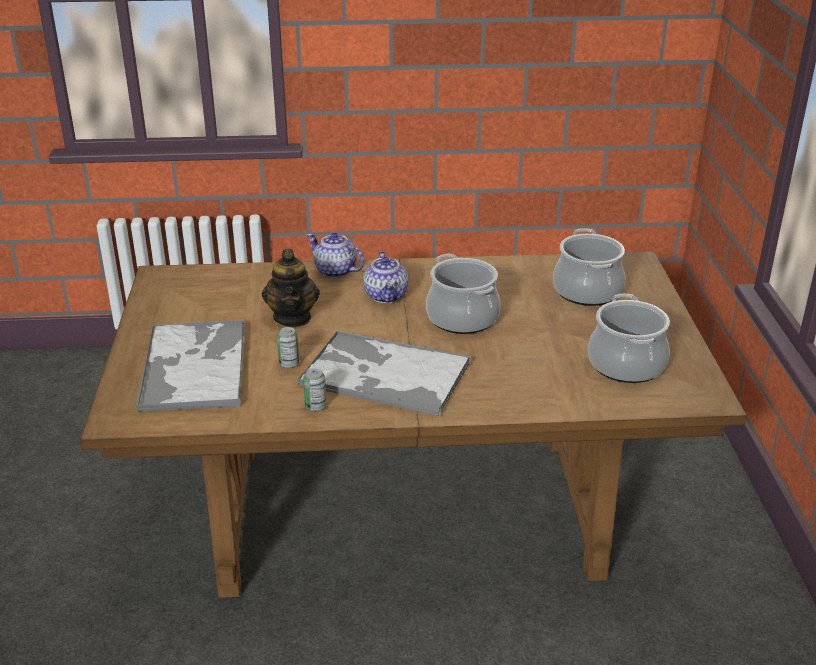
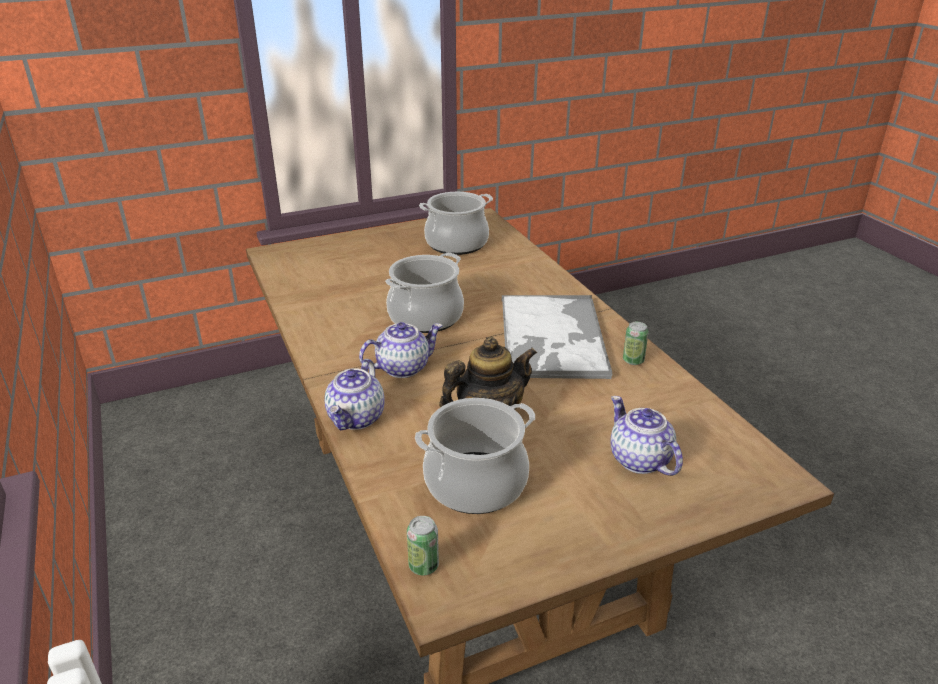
camera: 110 degrees left, 0 degrees up
tray [135,320,246,412] -> teapot [610,396,683,476]
can [277,327,299,368] -> can moved to [407,516,439,575]
cooking pot [553,228,625,306] -> cooking pot moved to [415,398,535,514]

